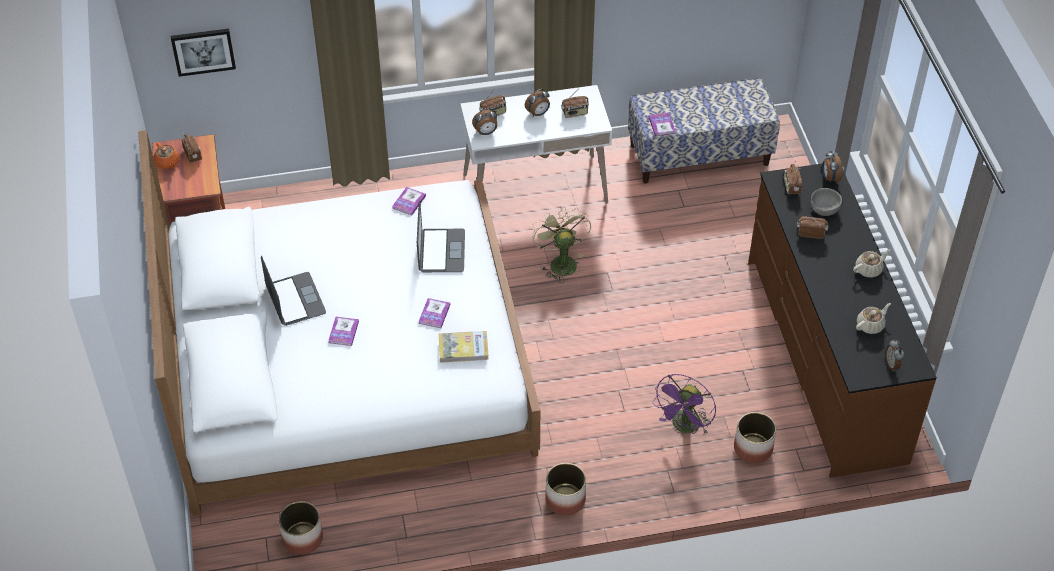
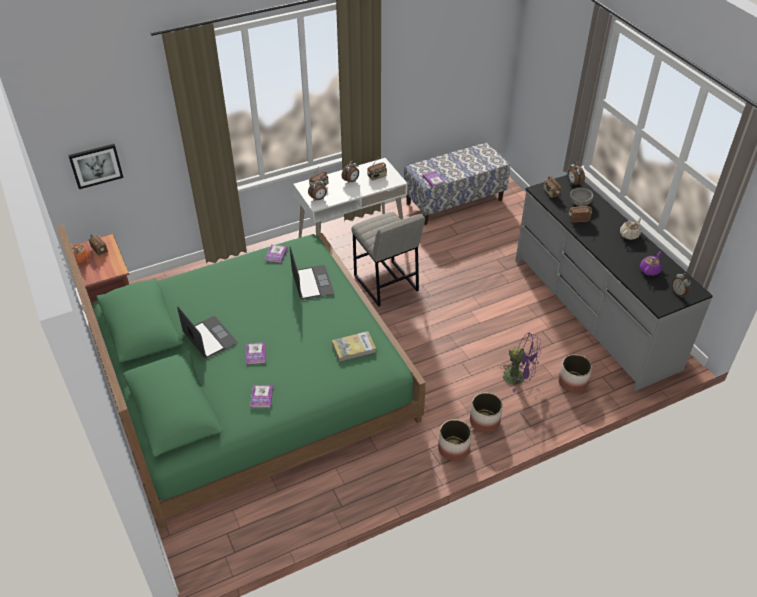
camera: 15 degrees left, 5 degrees down
white bed [138,130,540,516] -> green bed [57,224,426,529]
planter [279,501,323,555] -> planter moved to [470,392,503,433]
book [418,298,450,328] -> book moved to [250,385,273,408]
green fan [532,207,591,283] -> grey chair [352,212,425,307]
purple fan [652,374,716,434] -> purple fan turned 75 degrees counterclockwise [500,333,541,392]
brown dresser [748,163,937,478] -> grey dresser [515,175,713,392]
beige teapot [856,303,891,334] -> purple teapot [640,251,662,276]

